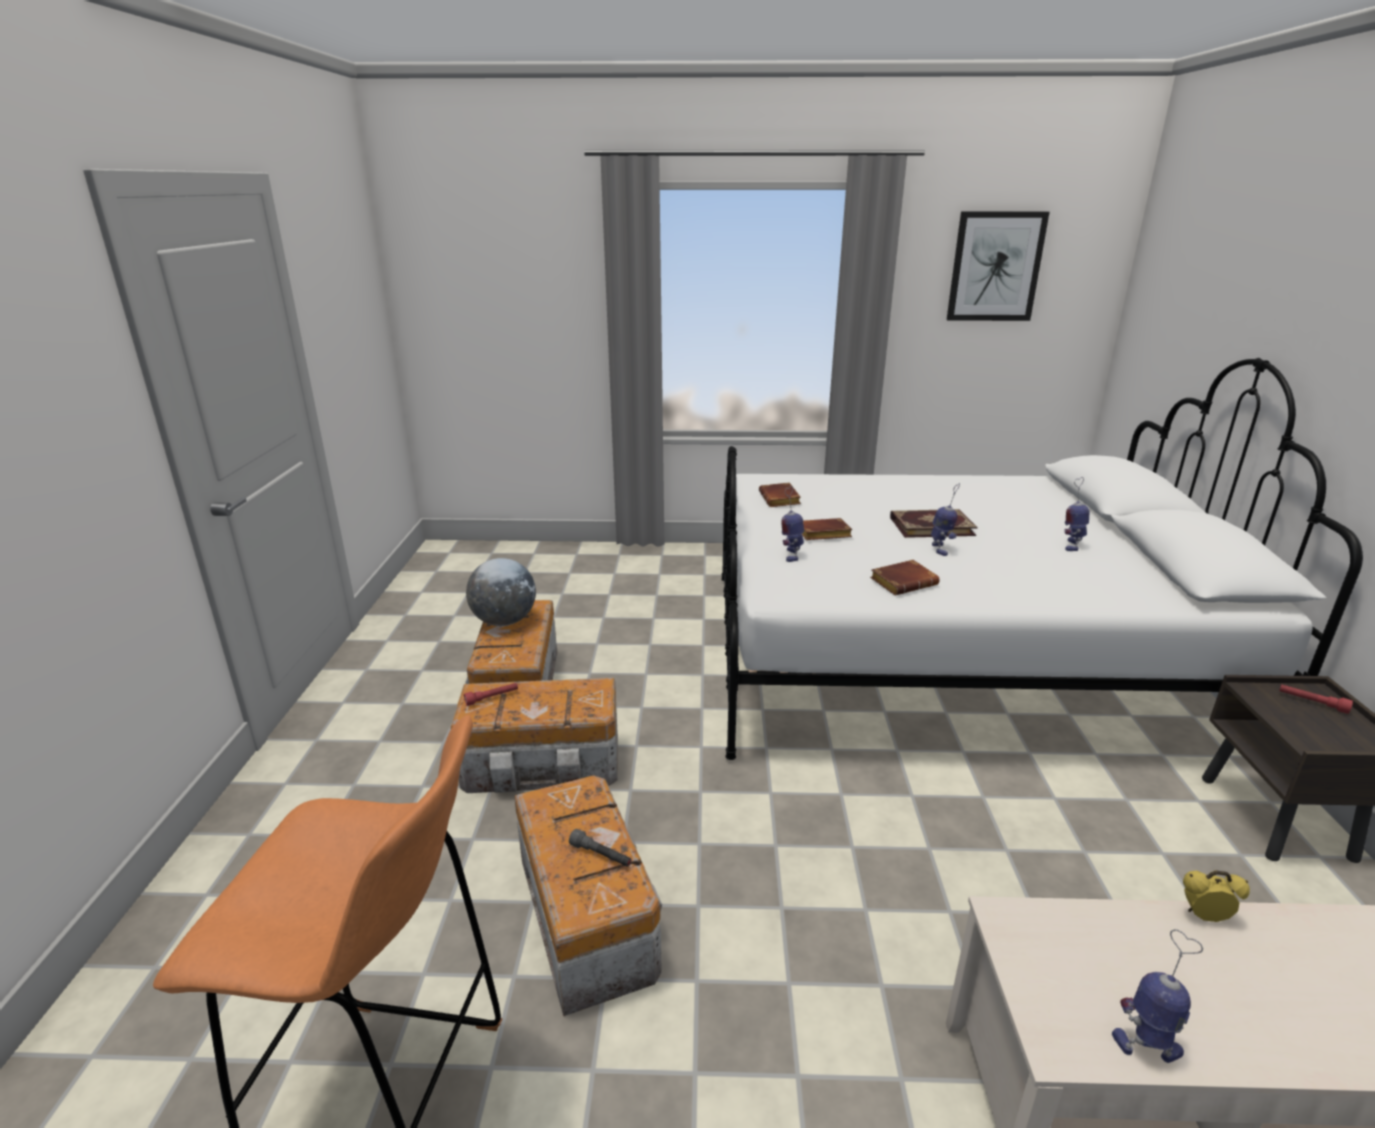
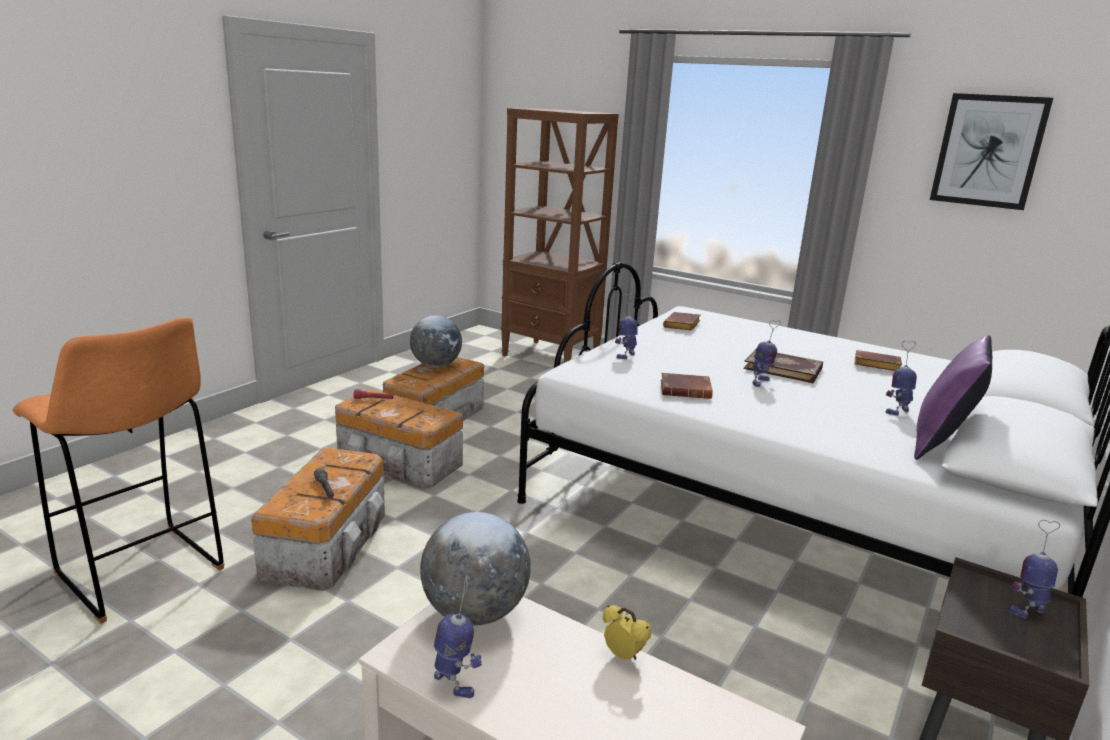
camera: 30 degrees right, 5 degrees down
brown book [802,518,853,540] -> brown book moved to [855,350,902,371]
red flashlight [1279,684,1353,714] -> toy robot [1009,520,1060,619]
none -> globe [420,512,531,626]
none -> brown bookcase [501,108,619,363]
none -> purple pillow [914,335,992,460]

